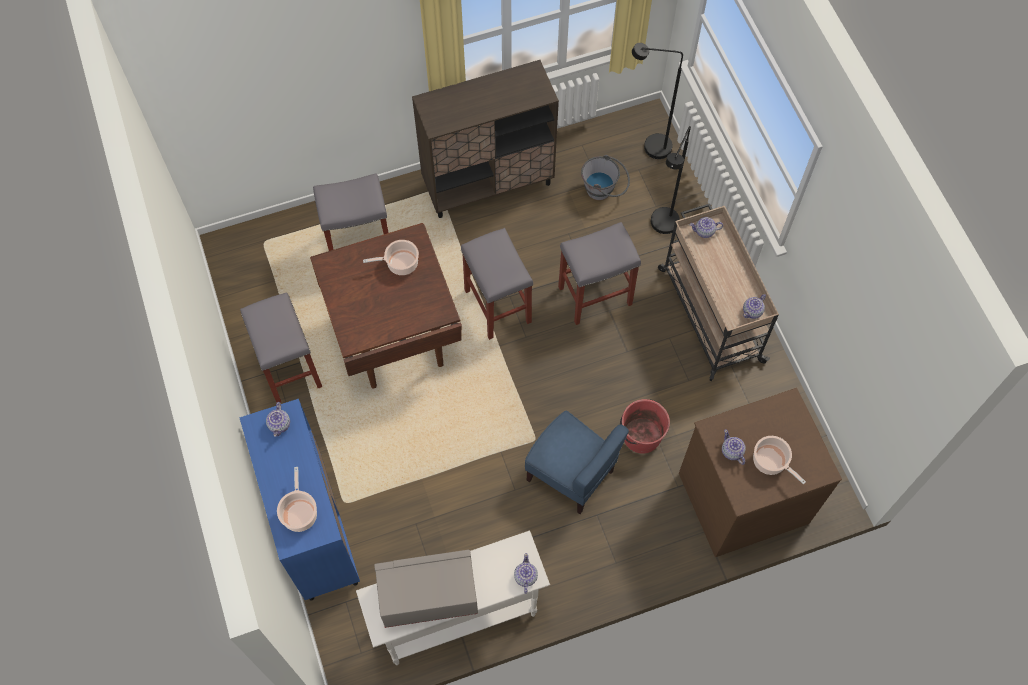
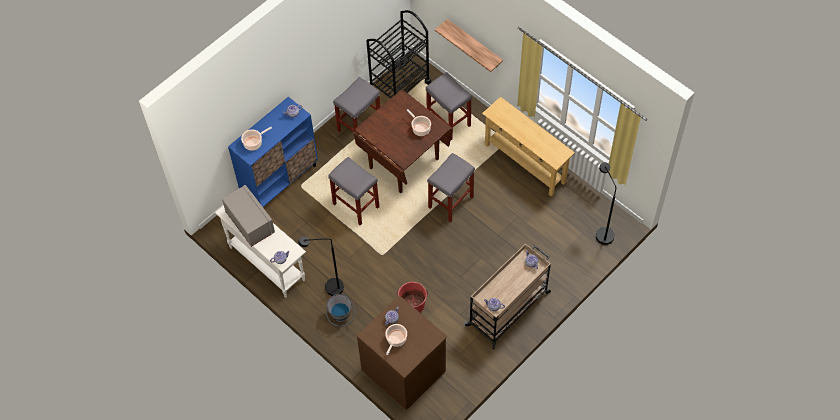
camera: 65 degrees right, 5 degrees down
brown cabinet [412,60,559,218] -> beige console table [482,97,575,197]
blue chair [525,411,629,514] -> none
grey stool [558,222,641,325] -> grey stool moved to [328,157,379,225]
grey bucket [581,155,630,200] -> grey bucket moved to [326,294,356,327]
black floor lamp [651,126,691,234] -> black floor lamp moved to [298,236,344,296]
none -> black cart [366,10,431,98]
none -> shelf [435,19,503,72]

